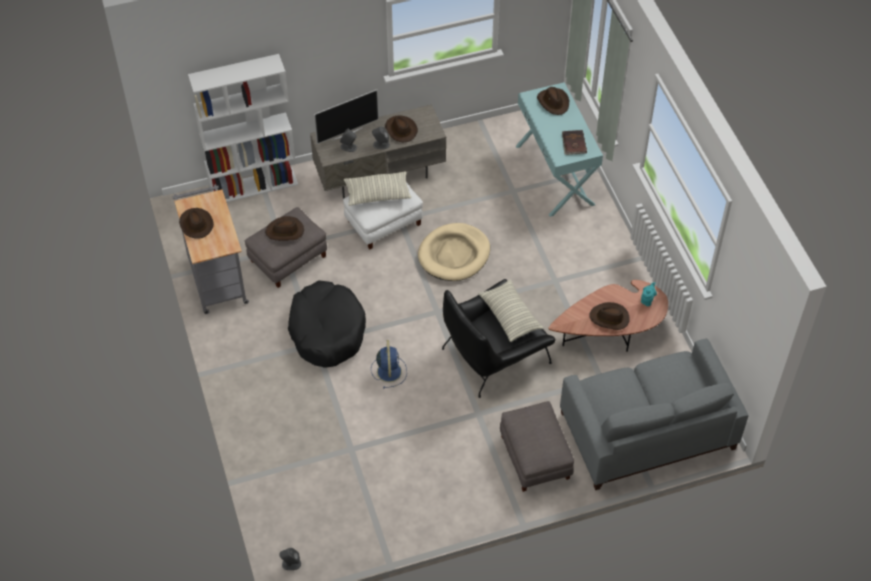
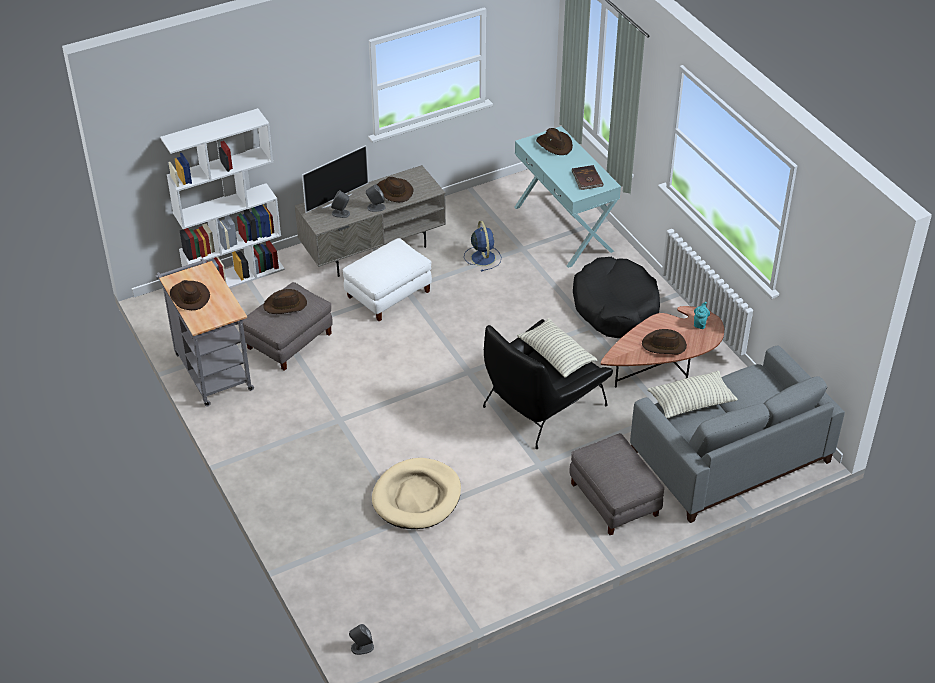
camera: 10 degrees left, 10 degrees down
black dog bed [288,280,366,368] -> black dog bed moved to [573,257,660,338]
pillow [343,171,411,206] -> pillow moved to [647,371,738,419]
blue fan [371,340,407,388] -> blue fan moved to [464,221,501,271]
beige dog bed [418,223,490,281] -> beige dog bed moved to [372,458,461,529]

